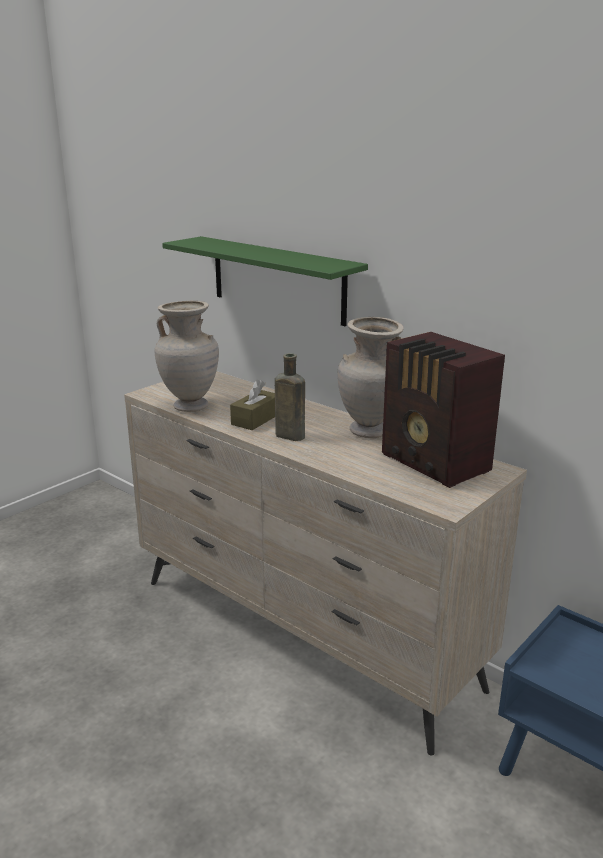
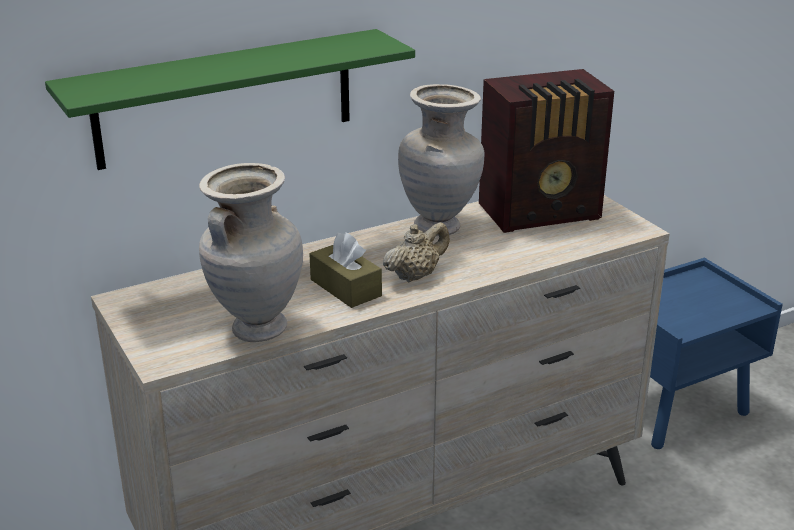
camera: 70 degrees left, 5 degrees up
brown bottle [275,353,305,441] -> beige teapot [383,222,450,282]

